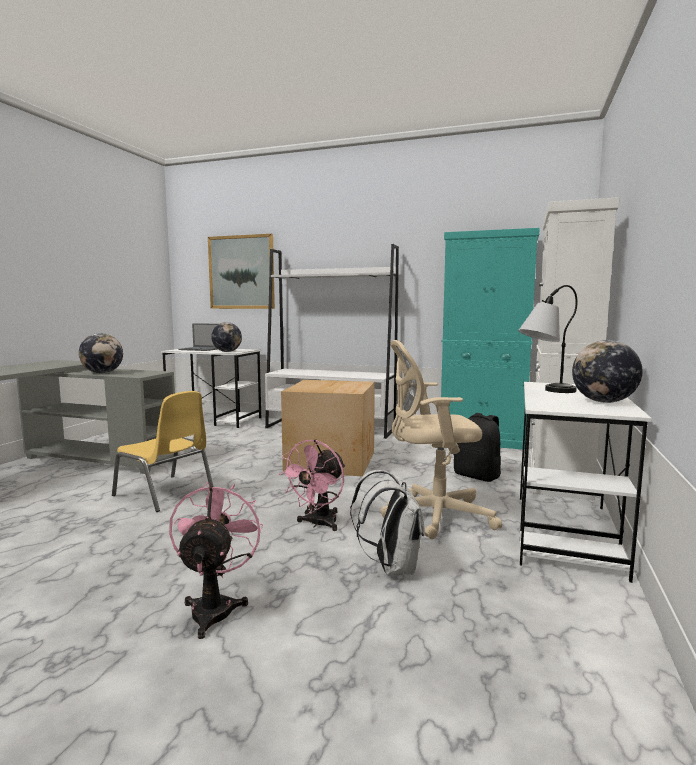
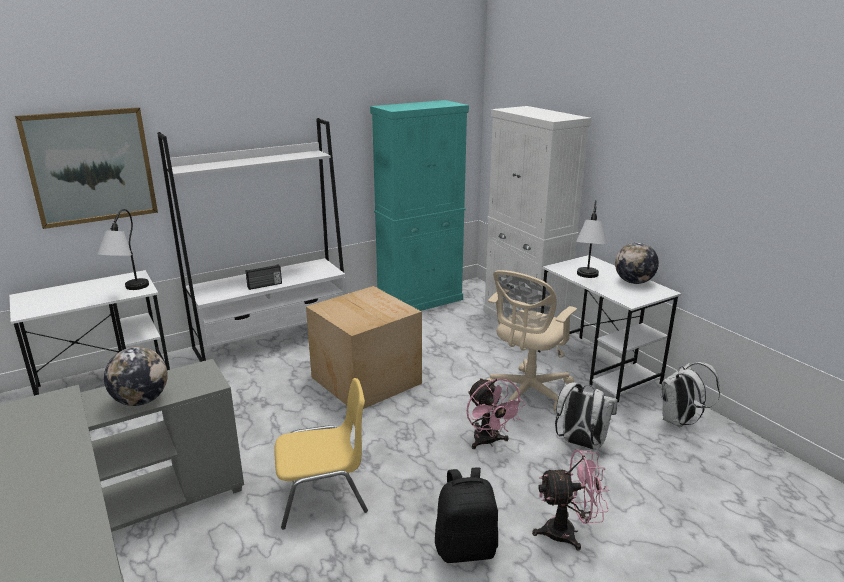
camera: 50 degrees left, 15 degrees up
pink fan [169,482,263,639] -> pink fan turned 135 degrees clockwise [532,449,609,551]
laptop [178,323,218,351] -> none
globe [211,322,242,352] -> table lamp [97,209,149,290]
black backpack [453,413,501,482] -> black backpack moved to [435,467,498,563]
none -> radio [246,264,282,290]
none -> white backpack [661,362,720,427]

